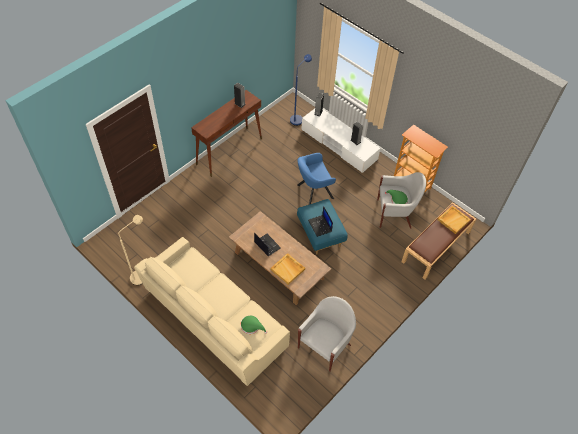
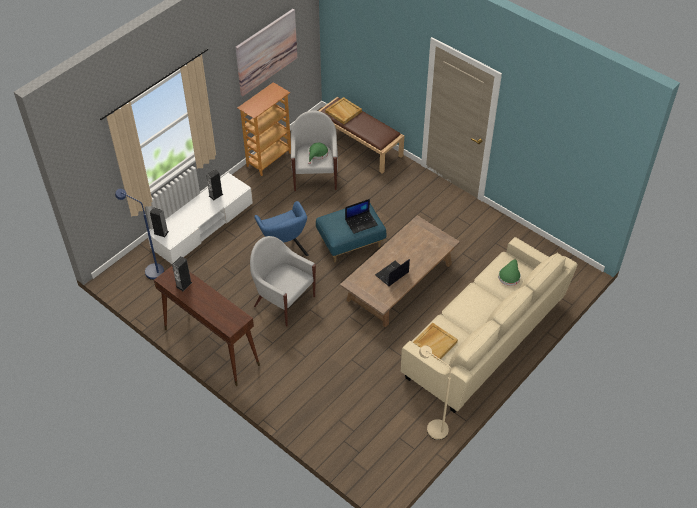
camera: 90 degrees left, 5 degrees down
beige tray [270,253,305,285] -> beige tray moved to [413,323,458,361]
white armchair [298,296,356,372] -> white armchair moved to [250,236,316,326]
none -> picture [236,9,297,96]

